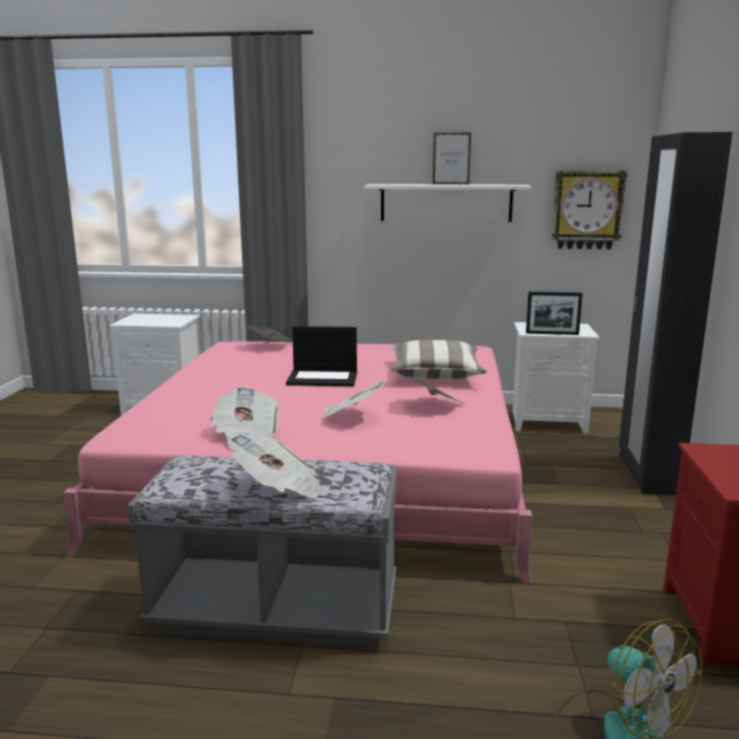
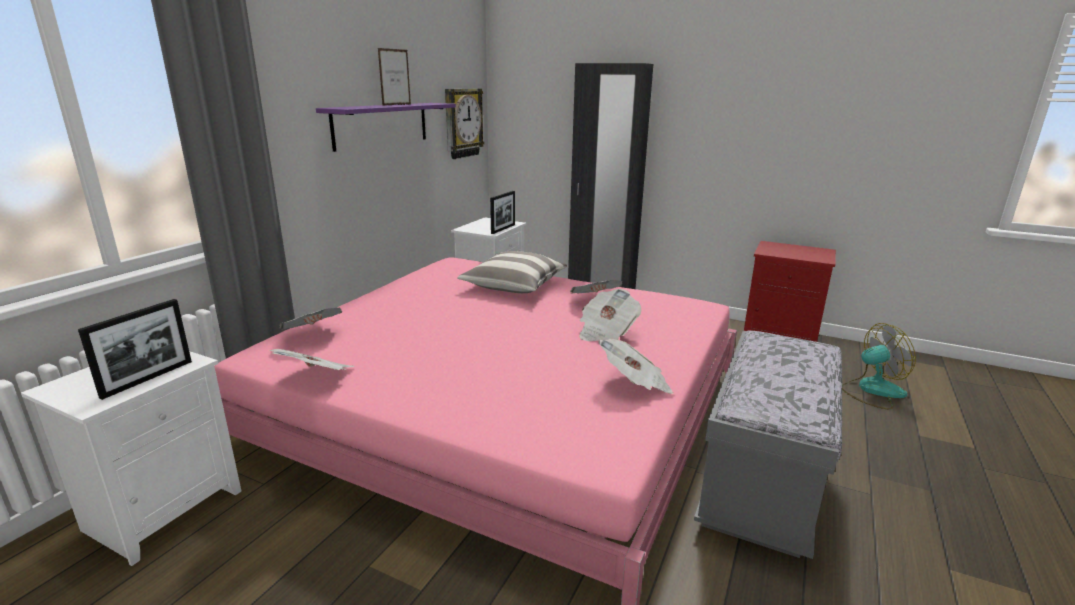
camera: 70 degrees left, 5 degrees up
newspaper [229,434,318,498] -> newspaper moved to [269,349,354,370]
laptop [286,326,357,386] -> none
white shelf [364,184,531,222] -> purple shelf [316,103,456,152]
none -> picture frame [78,299,192,400]

